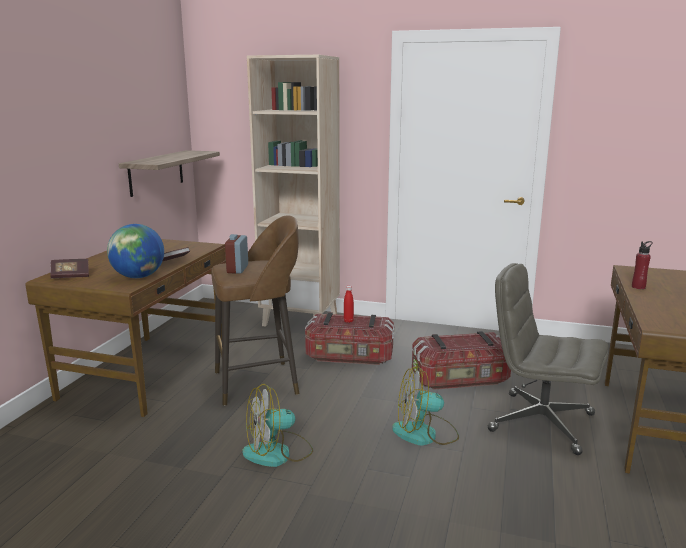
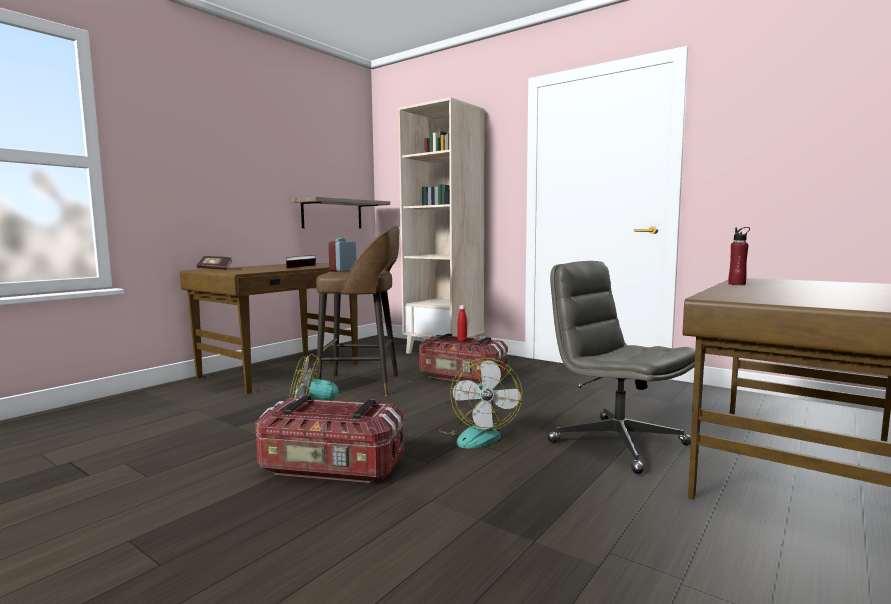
camera: 20 degrees right, 10 degrees down
globe [107,224,164,278] -> none
fan [392,366,459,446] -> fan turned 105 degrees counterclockwise [439,358,523,449]
storage box [412,331,511,390] -> storage box moved to [255,396,404,483]

